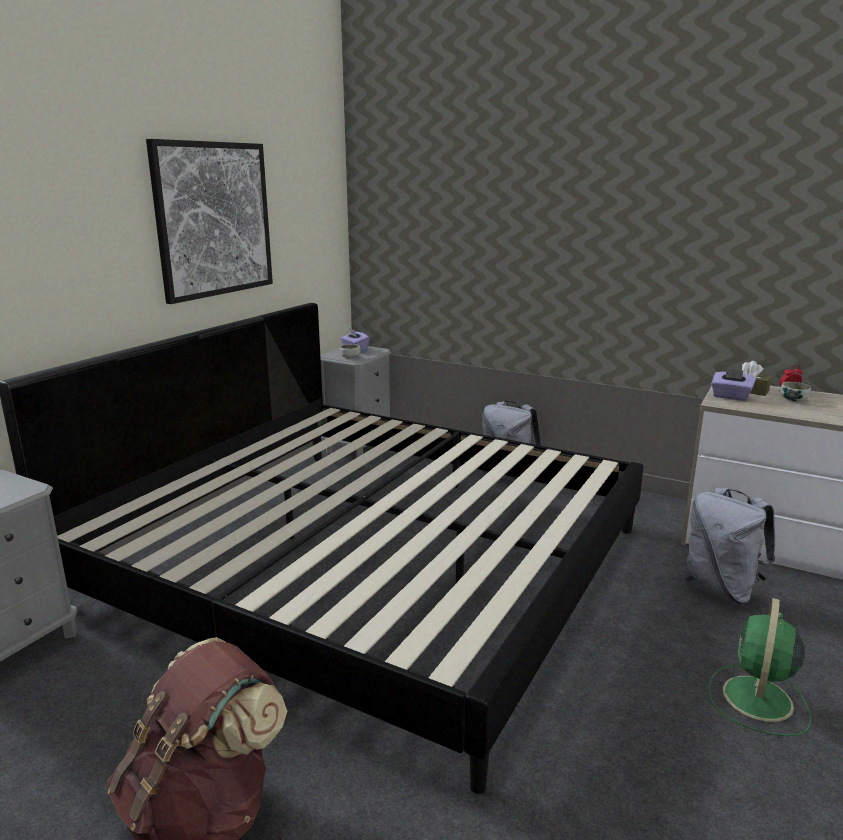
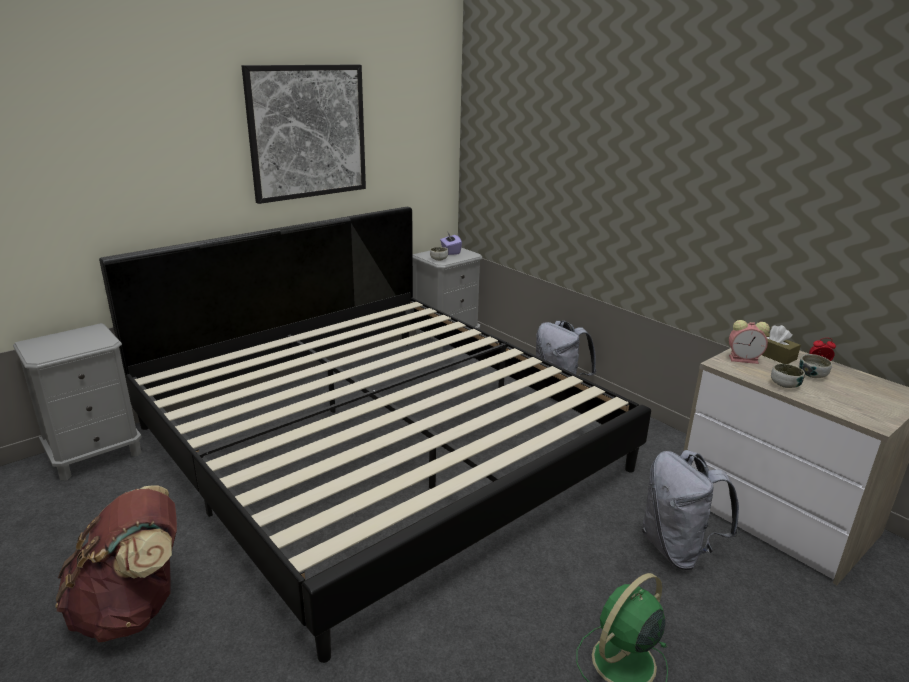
camera: 20 degrees right, 5 degrees up
purple tissue box [711,368,756,401] -> alarm clock [729,320,770,364]
none -> bowl [771,364,805,388]

